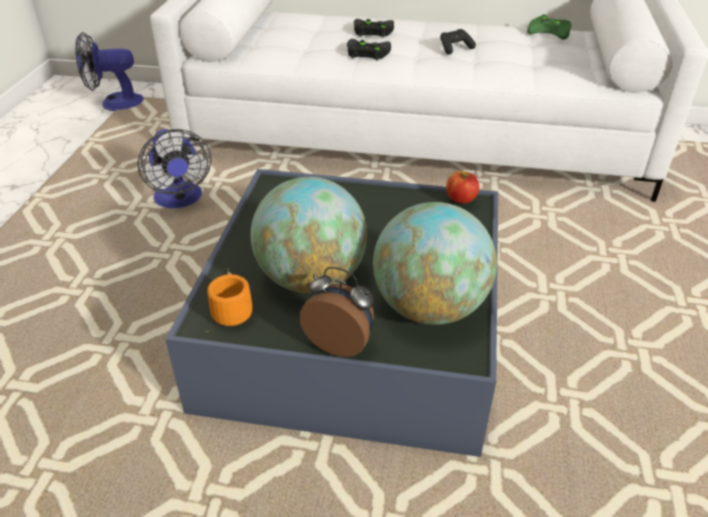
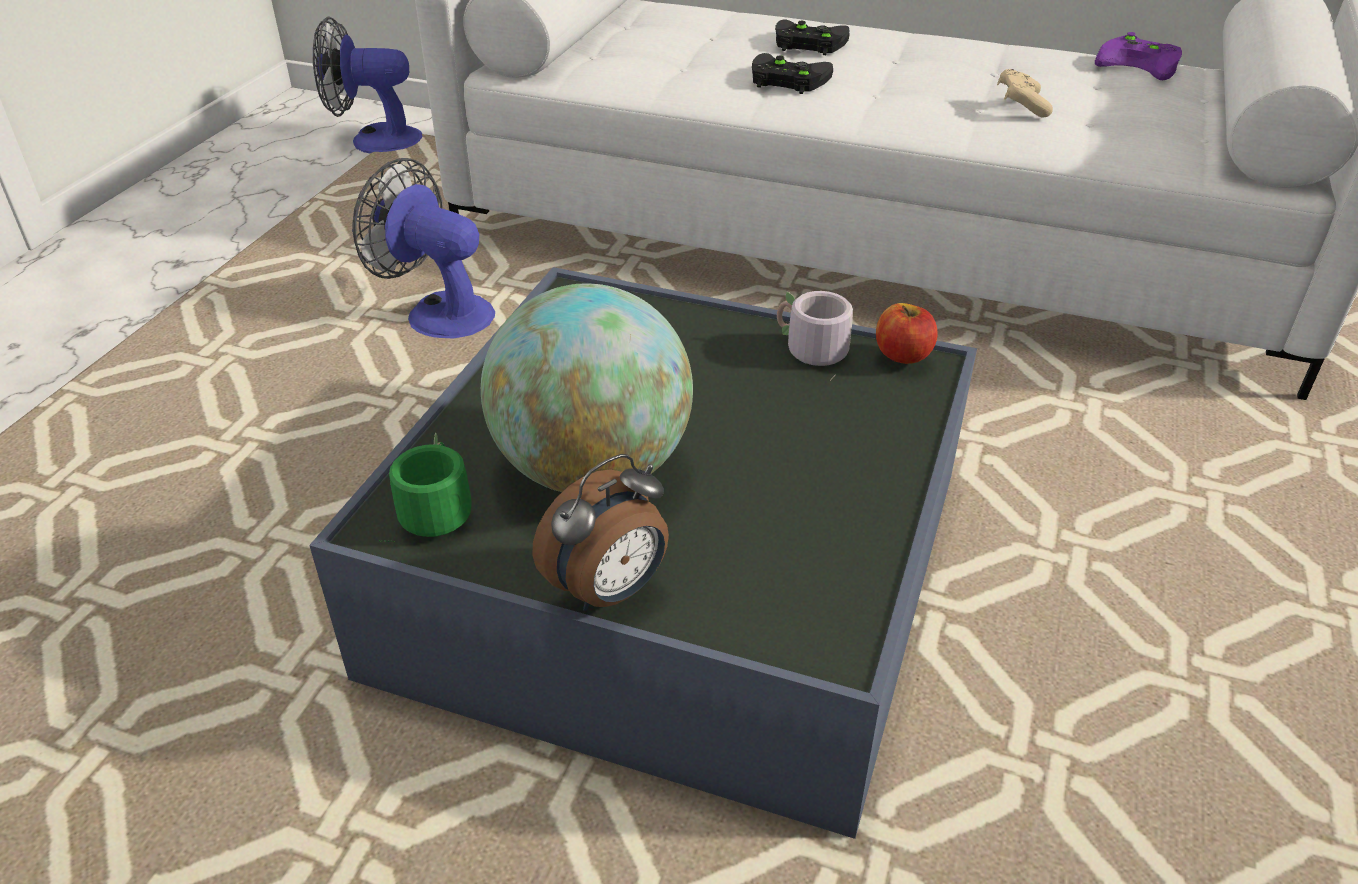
camera: 10 degrees right, 0 degrees up
fan [137,129,211,209] -> fan turned 135 degrees clockwise [352,158,495,338]
orange mug [206,269,253,332] -> green mug [381,433,472,542]
alarm clock [299,266,374,357] -> alarm clock turned 105 degrees clockwise [532,454,669,611]
globe [373,202,497,325] -> none
black game controller [440,29,476,54] -> none
green game controller [527,14,572,40] -> purple game controller [1095,32,1182,80]
none -> grey mug [777,291,853,381]
none -> beige game controller [997,69,1053,118]

